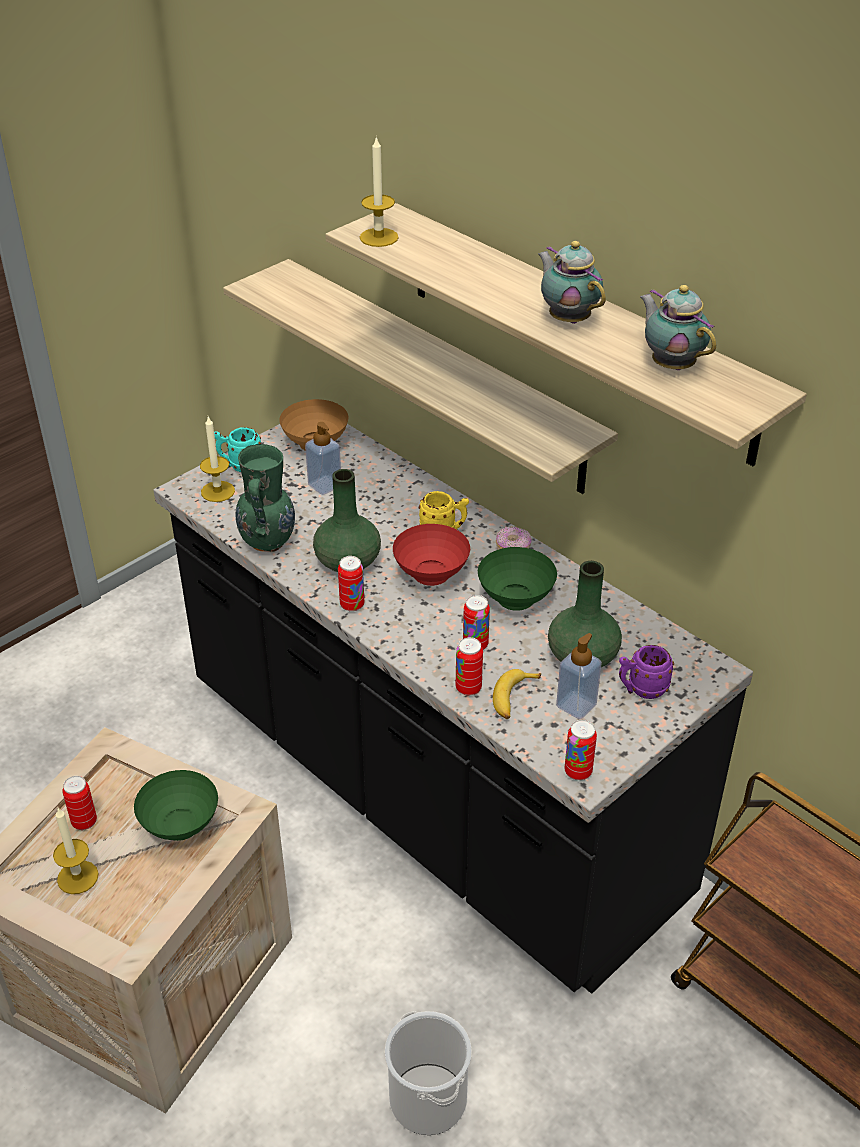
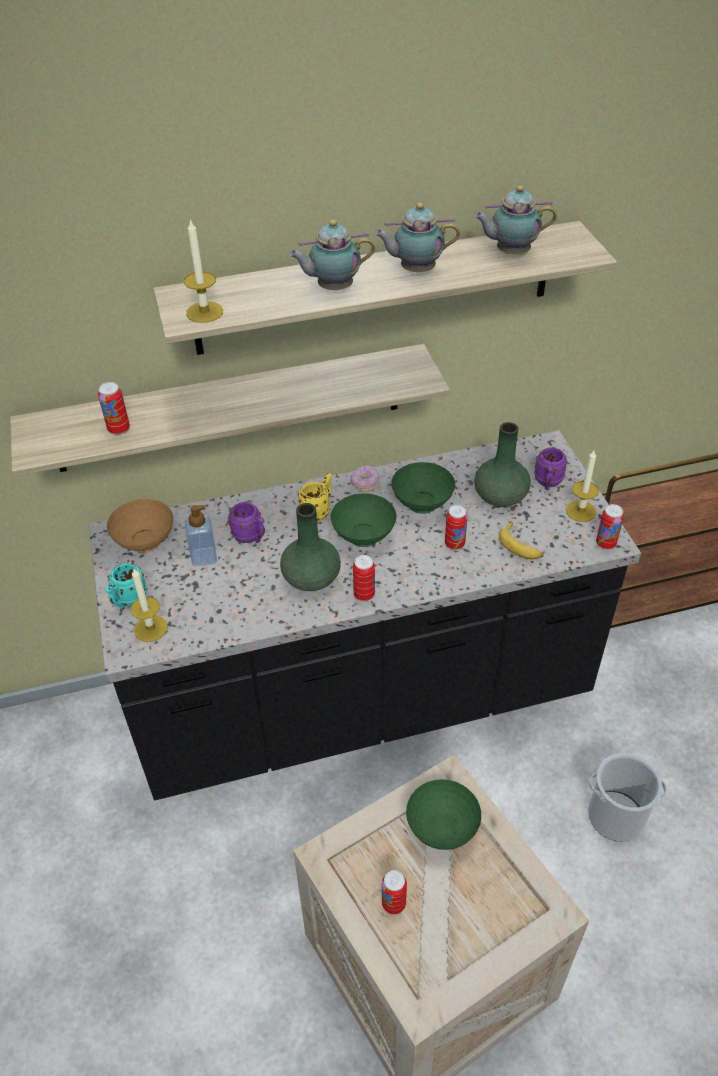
camera: 60 degrees left, 5 degrees up
candle [53,808,99,894] -> candle moved to [566,450,599,522]
green vase [236,444,295,552] -> none
red bowl [393,524,470,586] -> green bowl [331,493,397,547]
can [456,637,483,696] -> can moved to [98,382,130,435]
soap dispenser [556,633,602,719] -> none
none -> purple mug [228,502,265,543]
none -> teapot [289,220,375,290]

